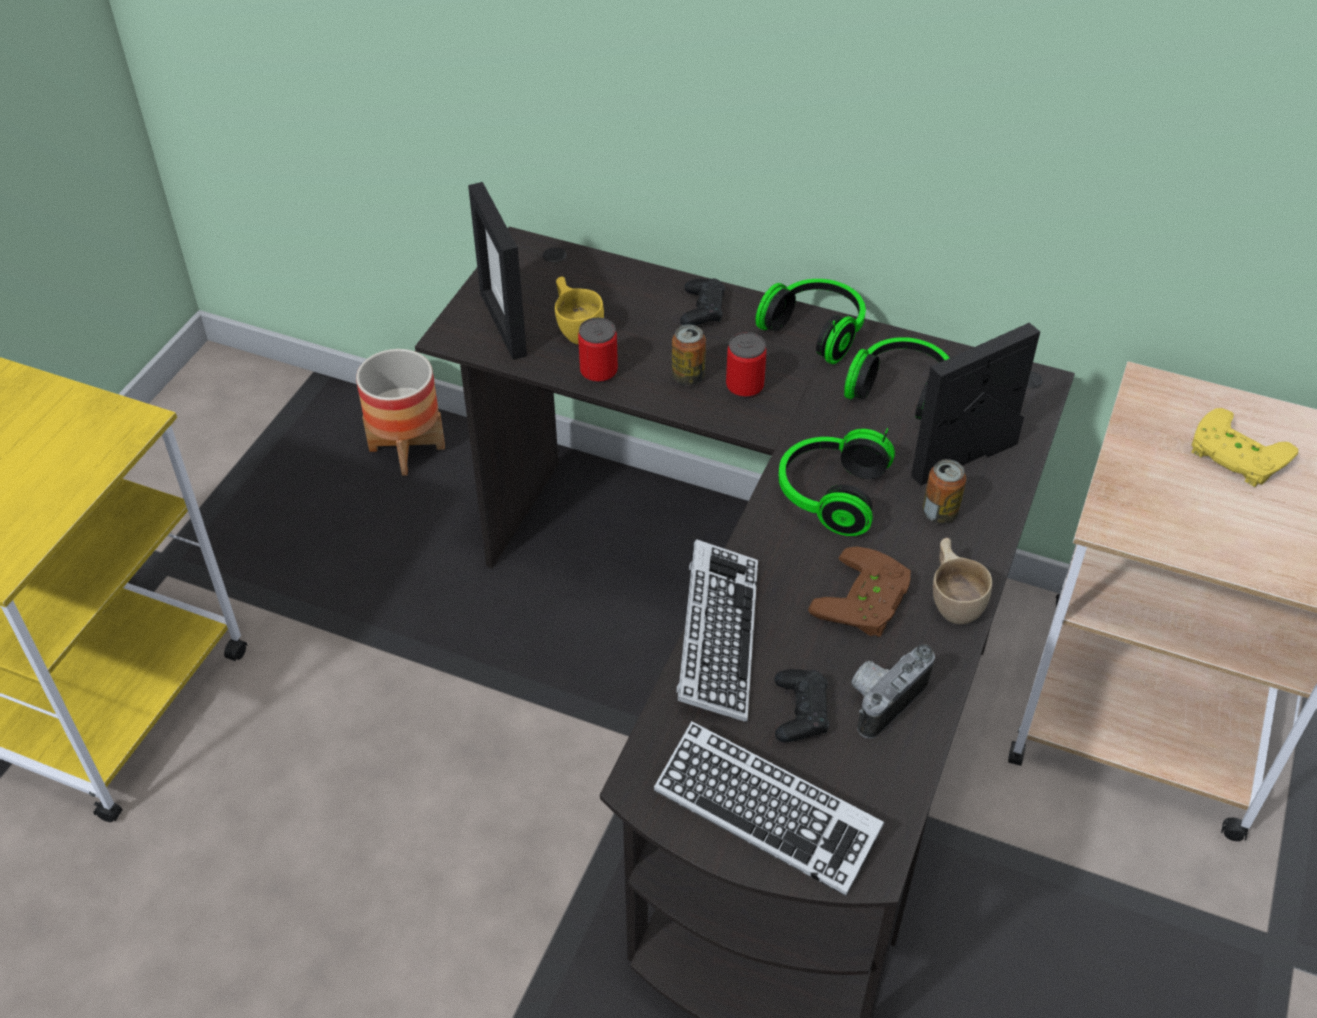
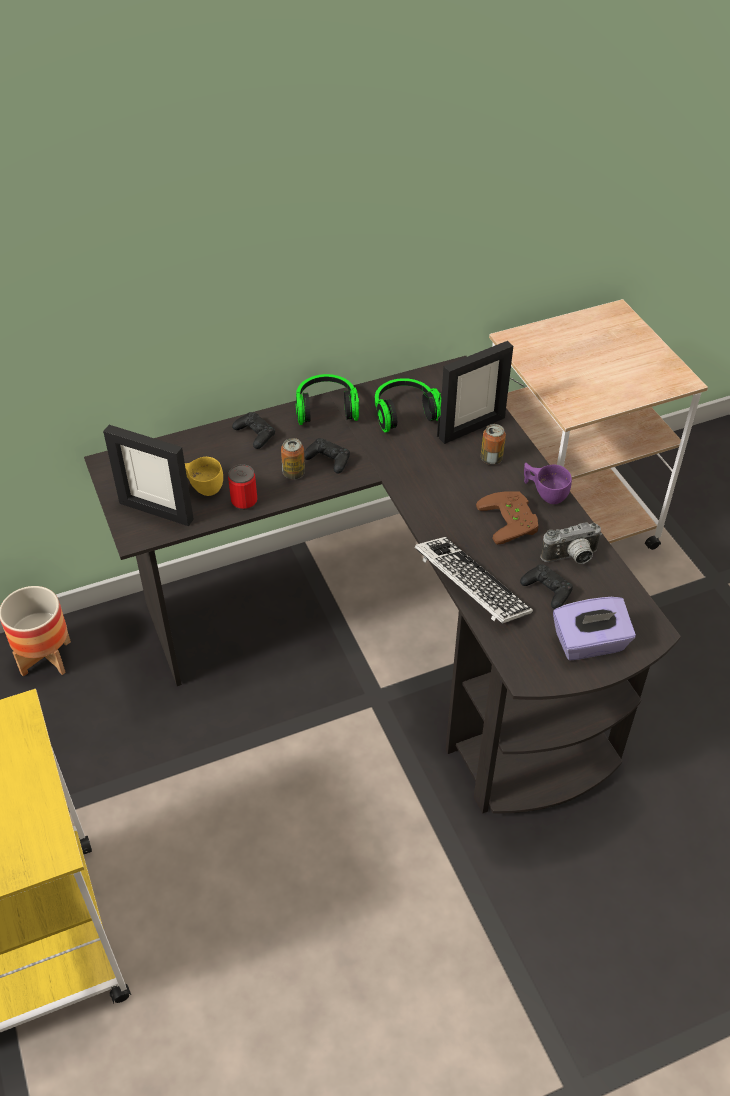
camera: 45 degrees left, 0 degrees up
keyboard [654,721,884,896] -> purple tissue box [553,597,636,660]
can [726,332,767,399] -> black game controller [304,438,350,473]
headphones [778,428,895,536] -> none
camera [852,644,935,739] -> camera turned 105 degrees counterclockwise [541,522,602,564]
picture frame [911,323,1040,485] -> picture frame turned 135 degrees counterclockwise [437,341,513,444]
beige cup [933,538,992,624] -> purple cup [524,463,572,504]
yellow game controller [1191,408,1298,487] -> none

